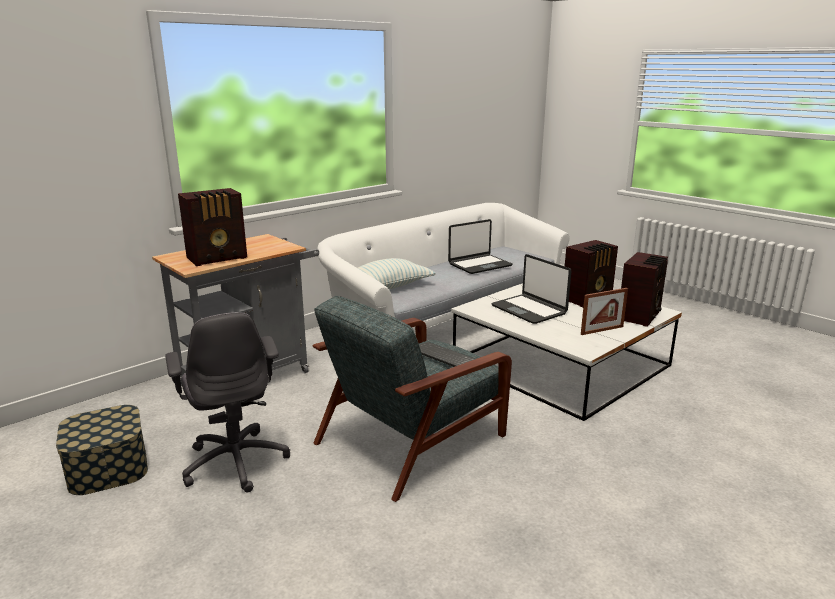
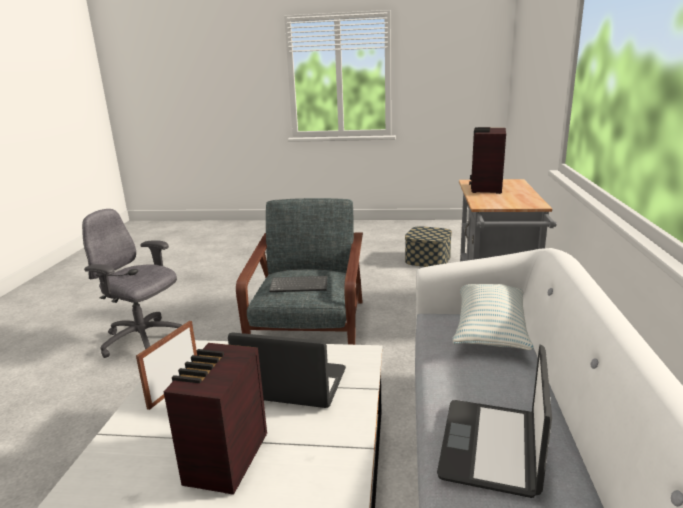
camera: 140 degrees right, 0 degrees up
grey office chair [165,312,290,492] -> grey office chair moved to [82,209,182,358]
radio [621,252,668,327] -> none

